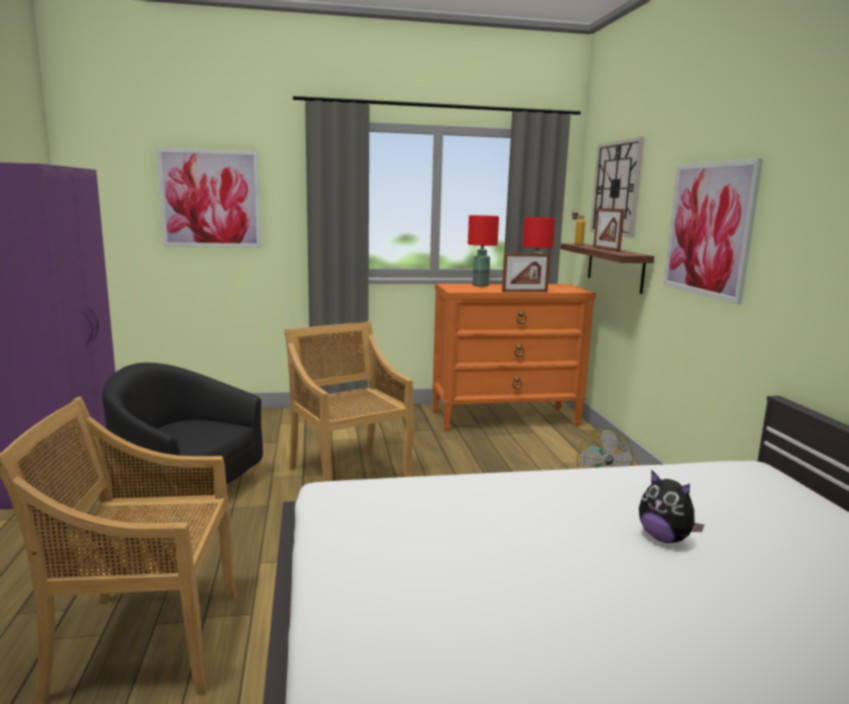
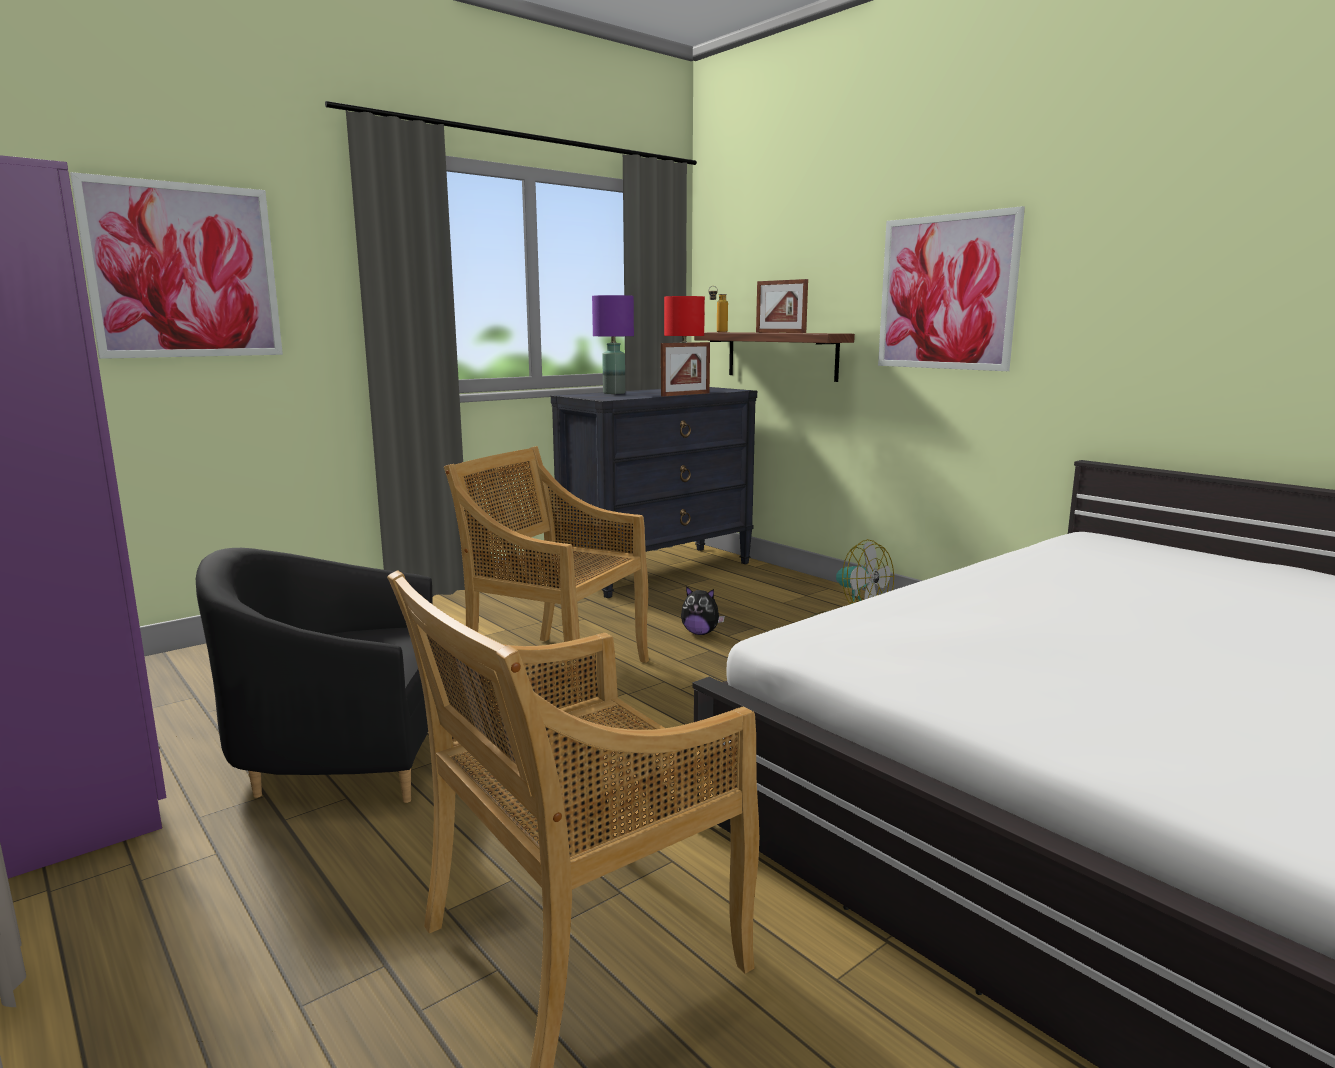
camera: 30 degrees left, 0 degrees up
orange dresser [432,283,596,432] -> black dresser [551,387,757,598]
red table lamp [468,215,499,287] -> purple table lamp [592,295,634,394]
wall clock [590,137,645,238] -> none
plush toy [639,470,704,543] -> plush toy moved to [681,586,725,635]

